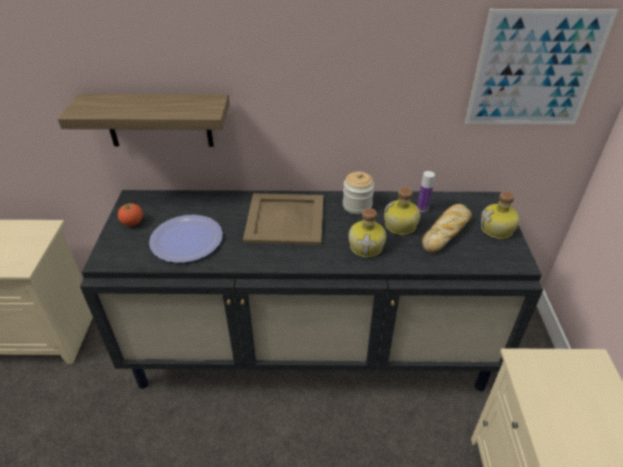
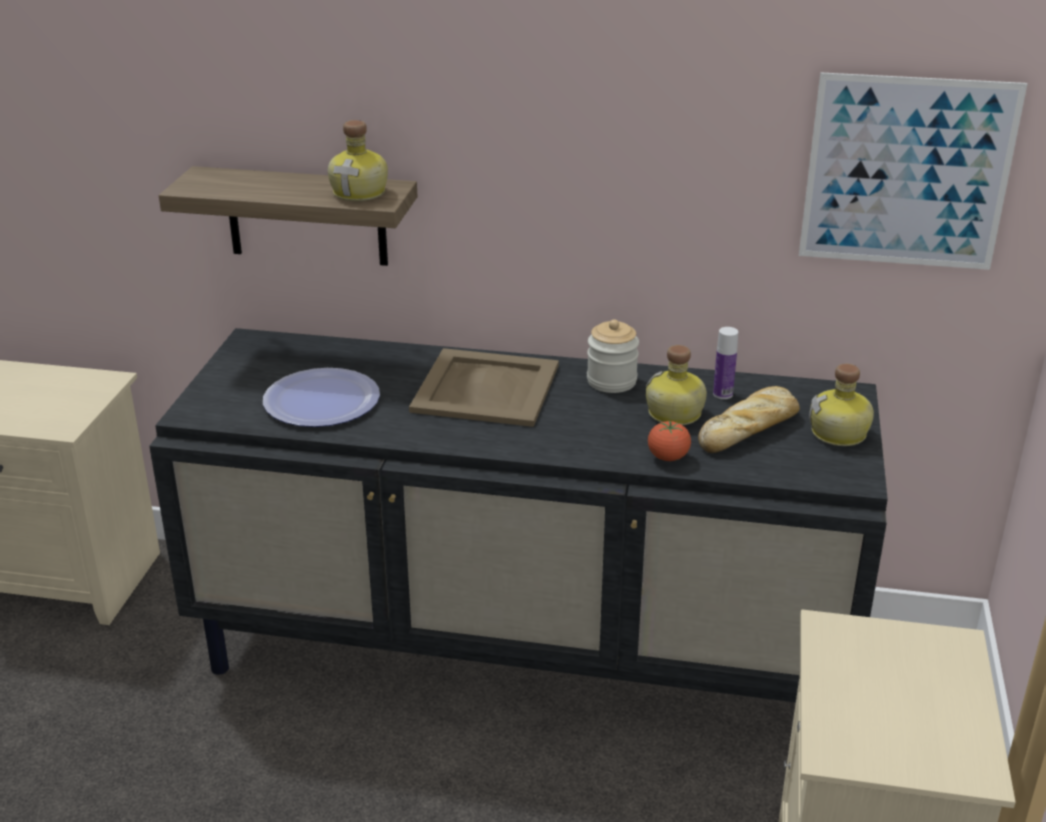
camera: 10 degrees right, 10 degrees down
tomato [118,203,143,226] -> tomato moved to [648,420,691,461]
bottle [348,208,386,257] -> bottle moved to [328,120,388,201]

